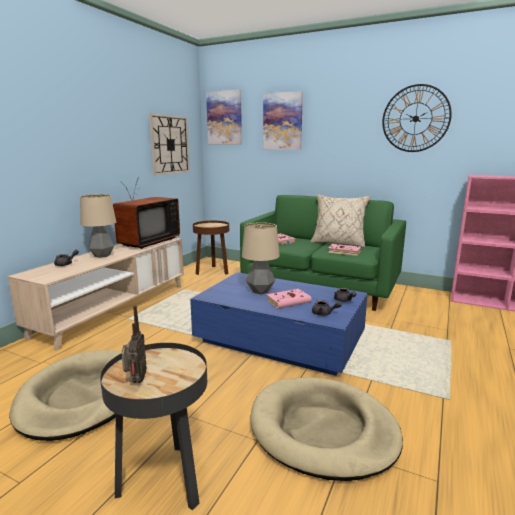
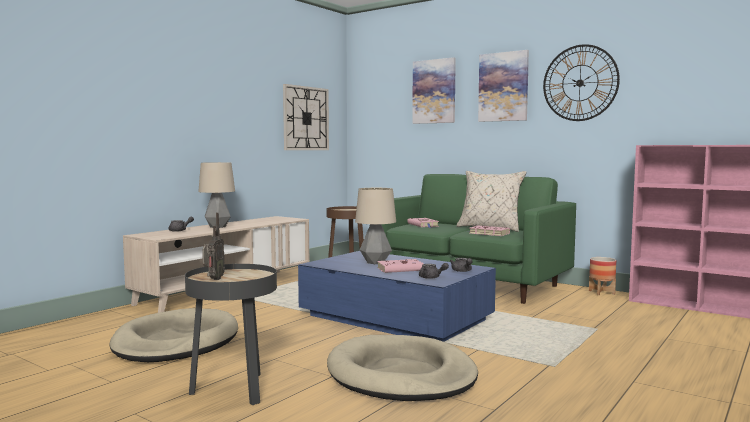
camera: 10 degrees right, 10 degrees down
television [113,177,180,249] -> none
picture [206,90,242,144] -> picture moved to [478,50,529,122]
none -> planter [589,257,616,295]

